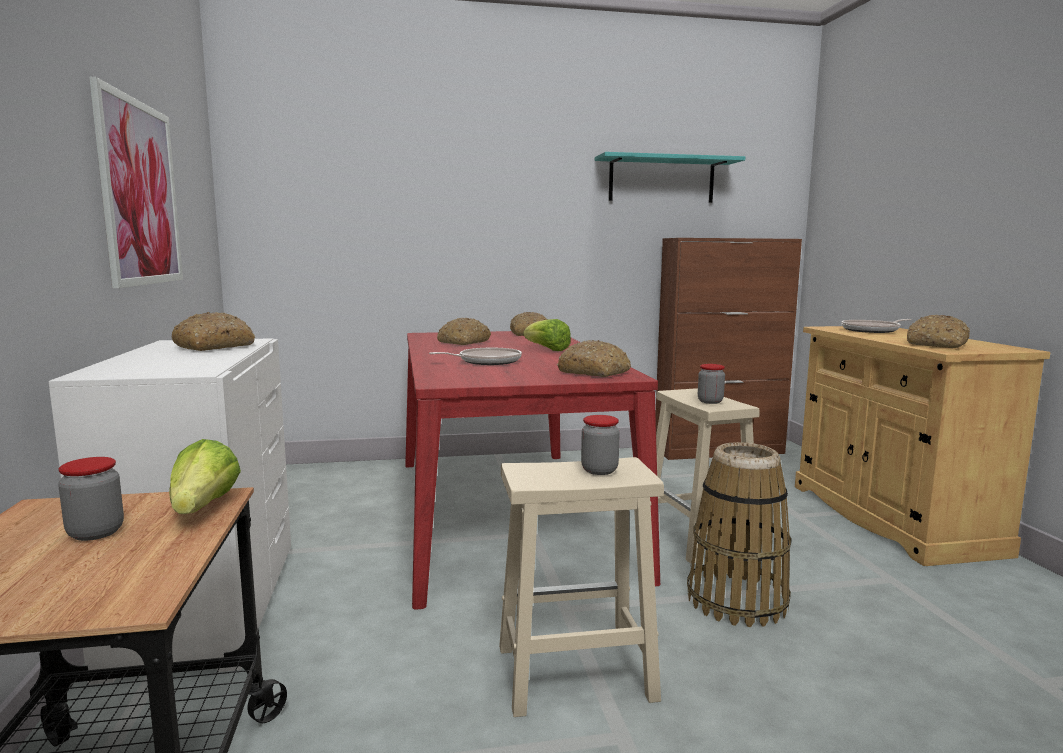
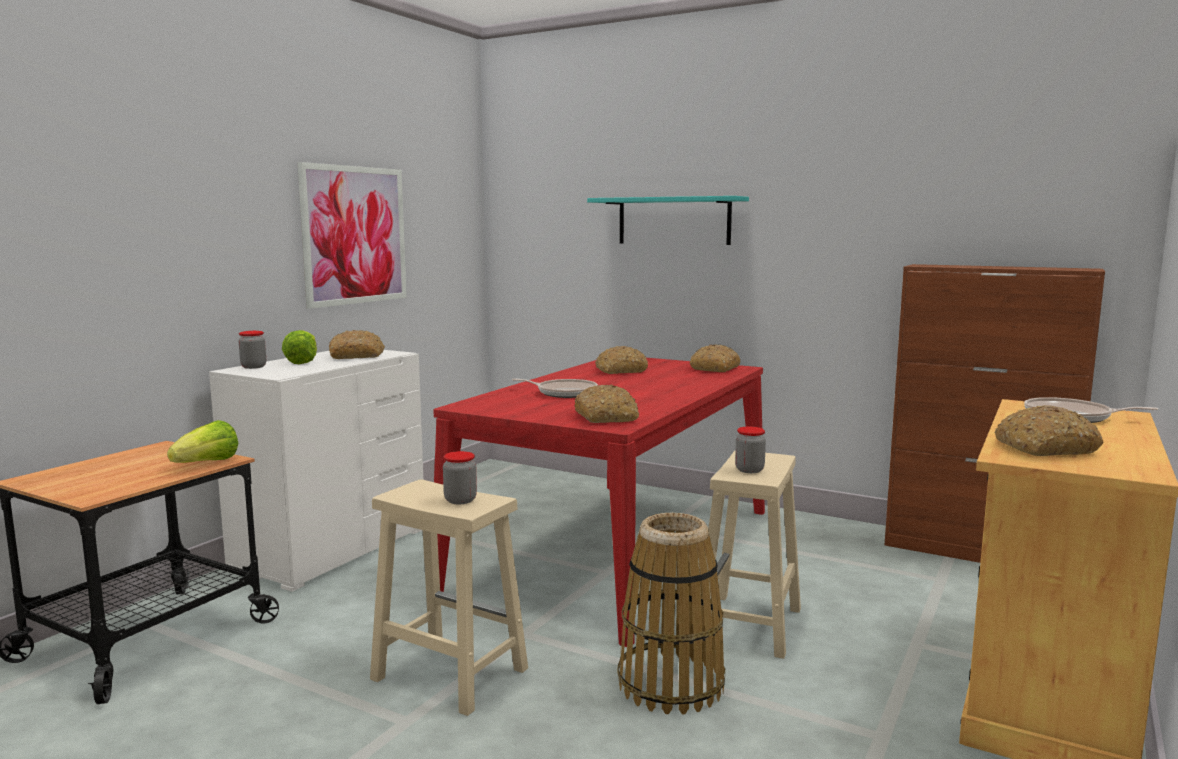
camera: 40 degrees right, 0 degrees up
jar [58,457,124,541] -> jar moved to [238,331,266,369]
lettuce [523,319,571,351] -> lettuce moved to [282,330,317,364]
turquoise shelf [595,152,745,203] -> turquoise shelf moved to [587,196,749,245]

